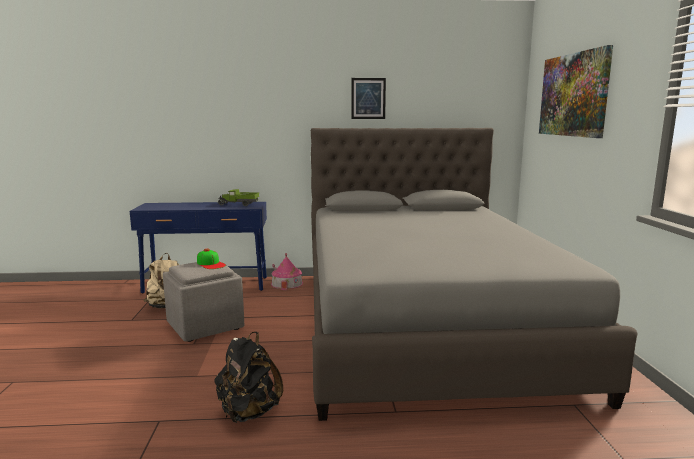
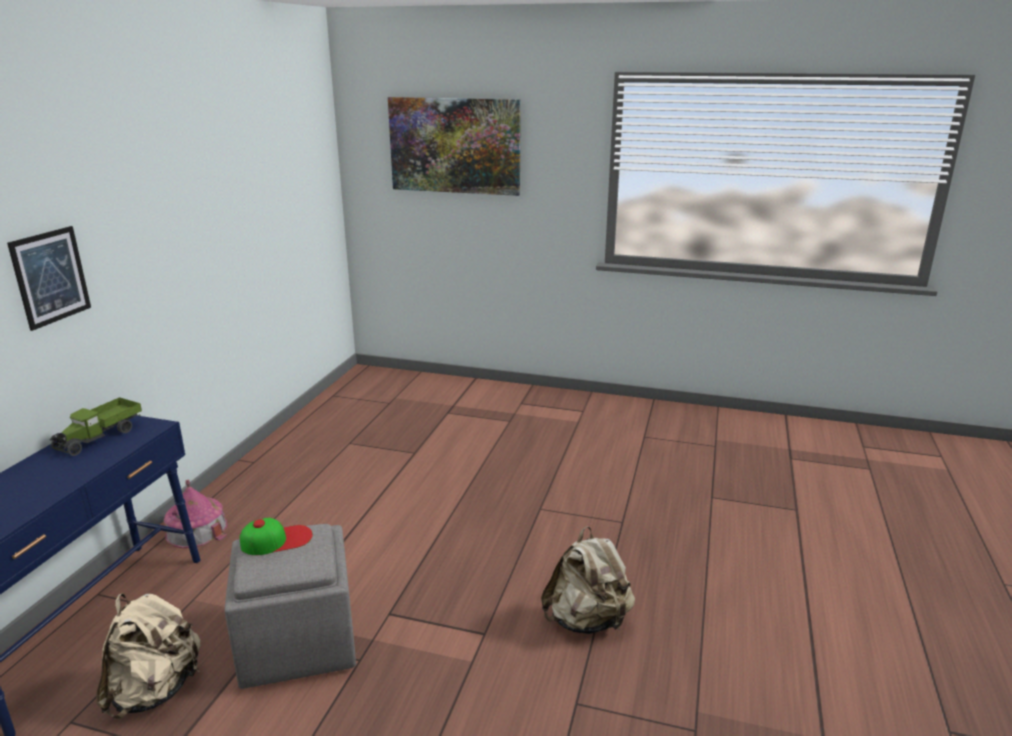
camera: 70 degrees left, 10 degrees up
black backpack [214,332,283,423] -> beige backpack [541,526,635,634]
grey bed [311,128,638,421] -> none
picture [351,78,386,119] -> picture moved to [7,226,91,331]

